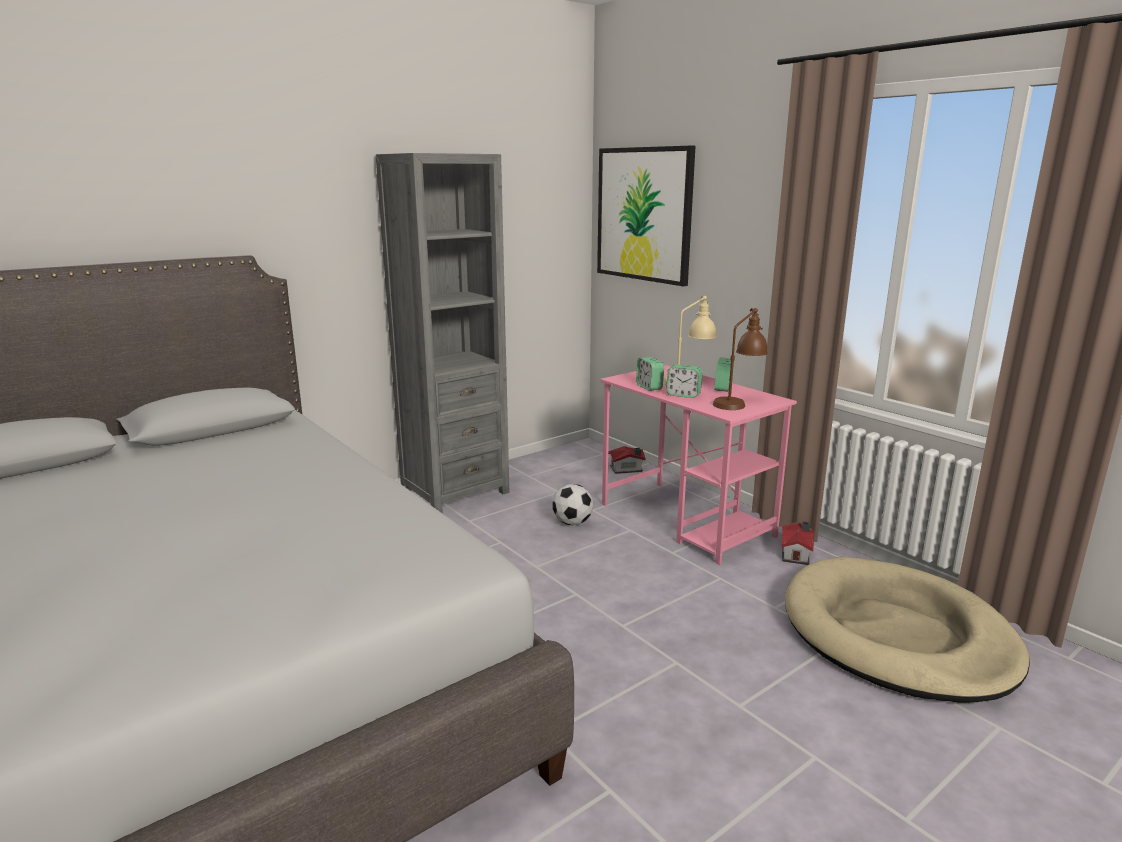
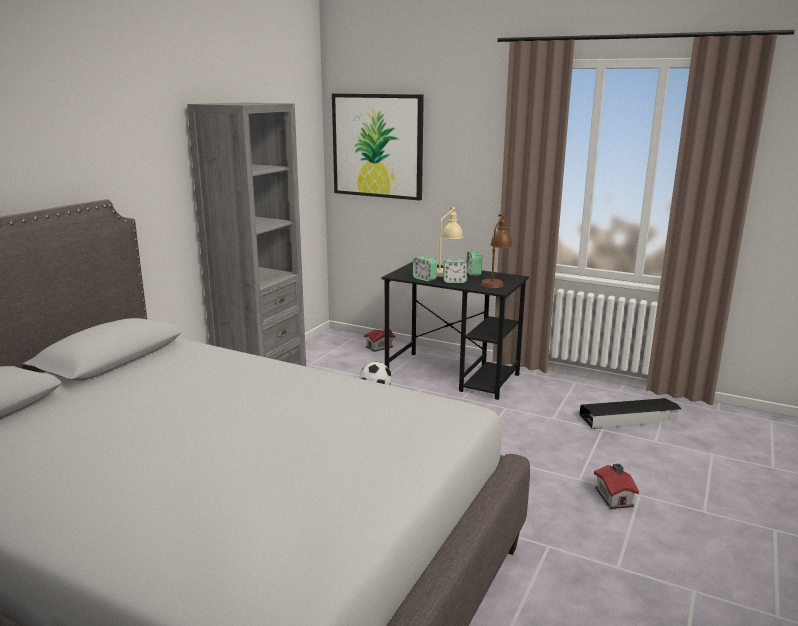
camera: 25 degrees left, 0 degrees up
pink desk [600,365,797,565] -> black desk [382,262,529,400]
toy house [781,521,814,565] -> toy house moved to [594,464,639,509]
beige dog bed [785,557,1030,703] -> black storage box [579,398,681,429]

